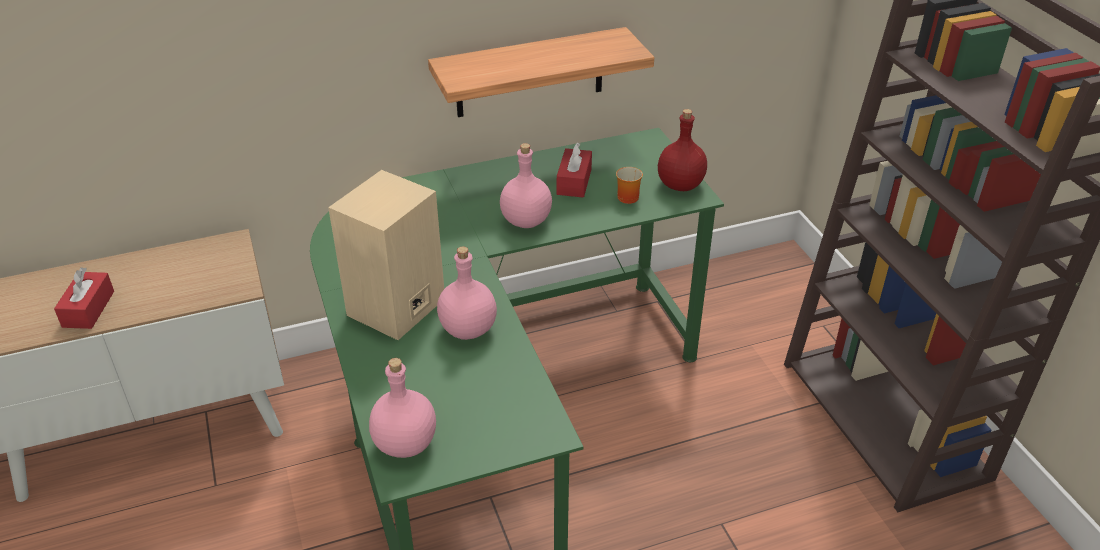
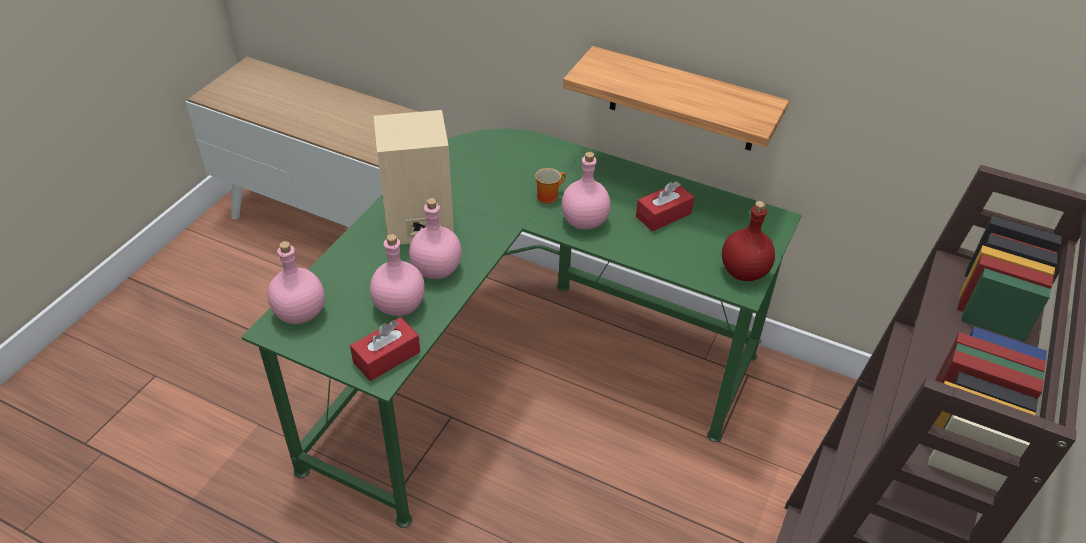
camera: 45 degrees right, 5 degrees up
red tissue box [54,267,114,329] -> red tissue box moved to [350,317,420,381]
mug [616,167,643,204] -> mug moved to [535,168,566,204]
none -> pink bottle [370,234,425,316]

